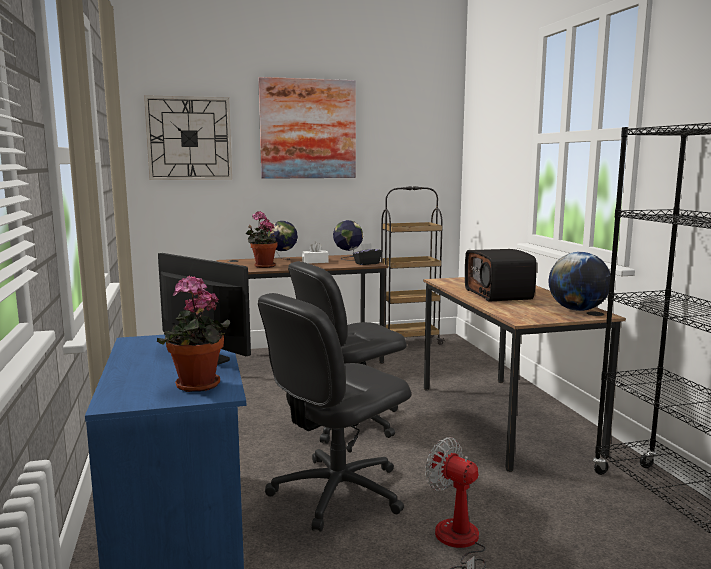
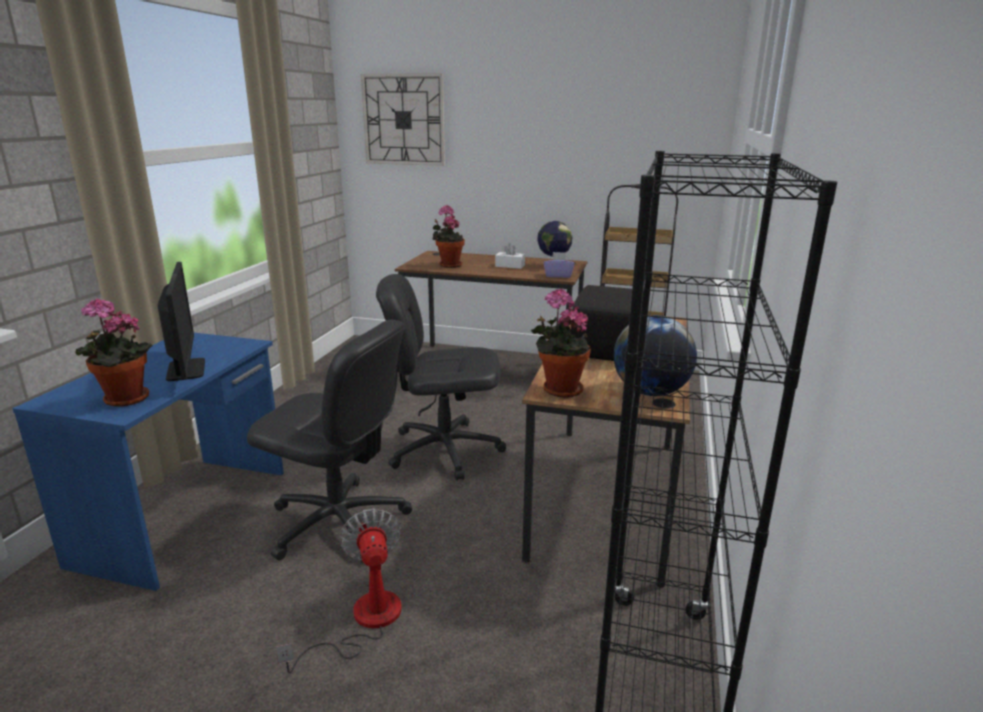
camera: 30 degrees right, 10 degrees up
picture [258,77,356,179] -> none
black office chair [258,293,411,532] -> black office chair turned 150 degrees counterclockwise [247,320,412,563]
globe [267,221,298,260] -> none
black tissue box [353,243,382,265] -> purple tissue box [544,252,575,278]
none -> potted plant [530,288,591,398]

